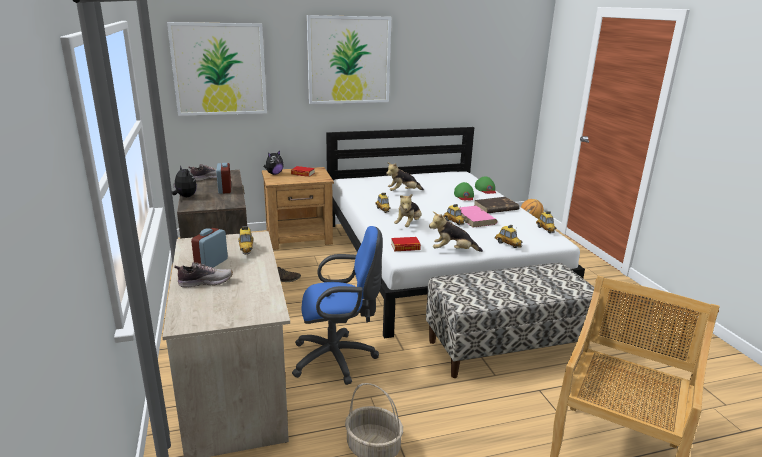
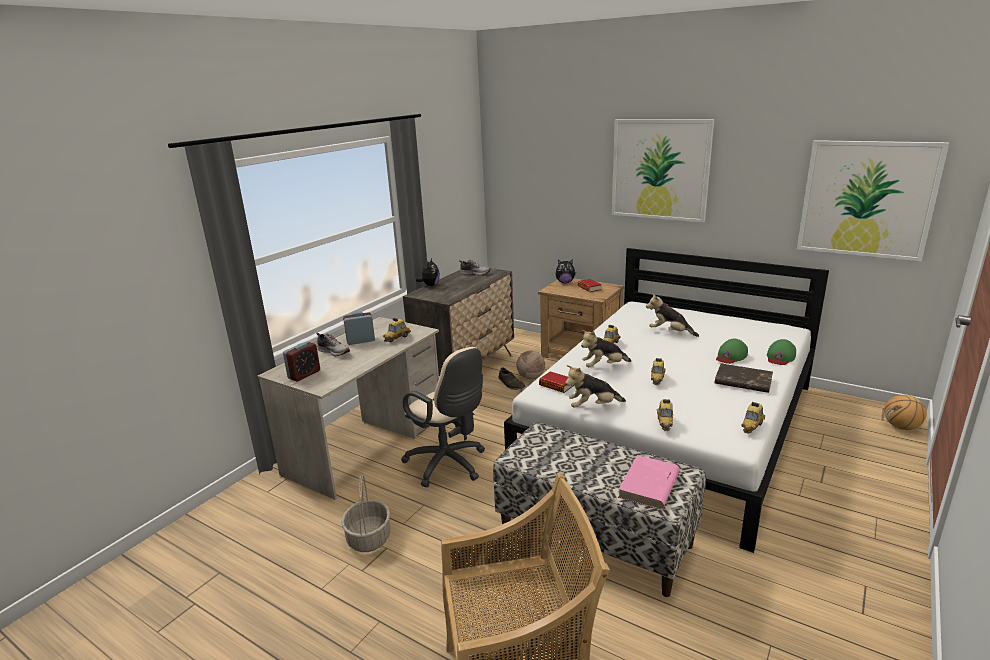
camera: 50 degrees right, 0 degrees up
picture [167,22,267,116] -> picture moved to [797,140,949,261]
alarm clock [216,163,231,194] -> alarm clock moved to [283,341,320,381]
blue office chair [292,226,383,385] -> beige office chair [401,347,485,487]
plush toy [429,212,483,252] -> plush toy turned 60 degrees counterclockwise [565,365,626,408]
pink book [459,206,498,228] -> pink book moved to [618,455,680,509]
none -> basketball [516,351,545,379]

